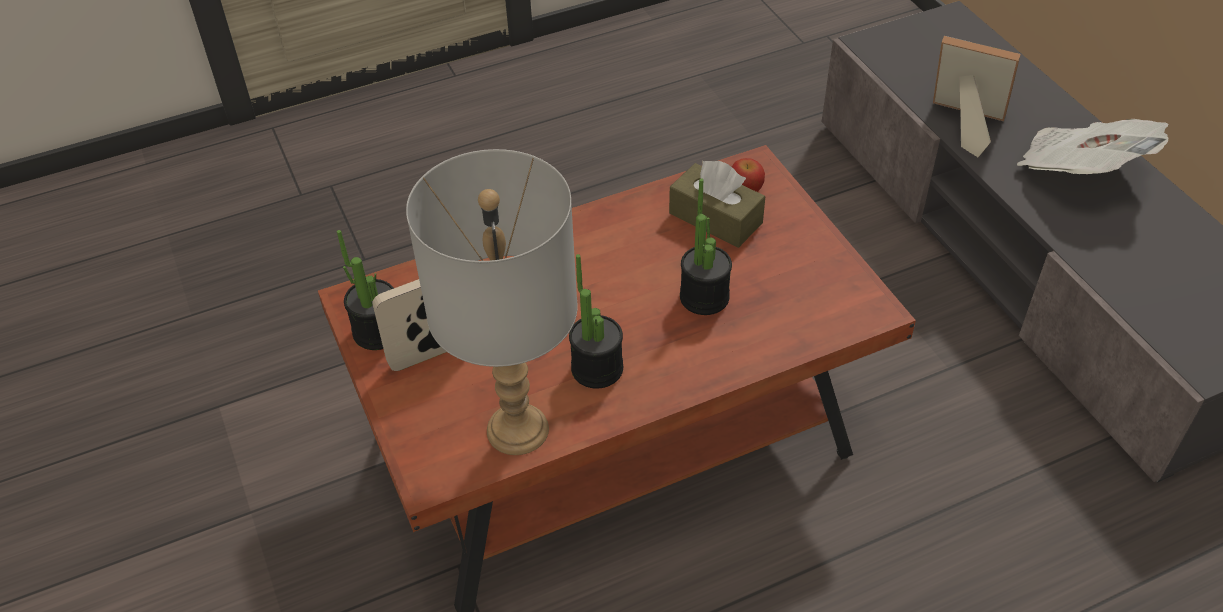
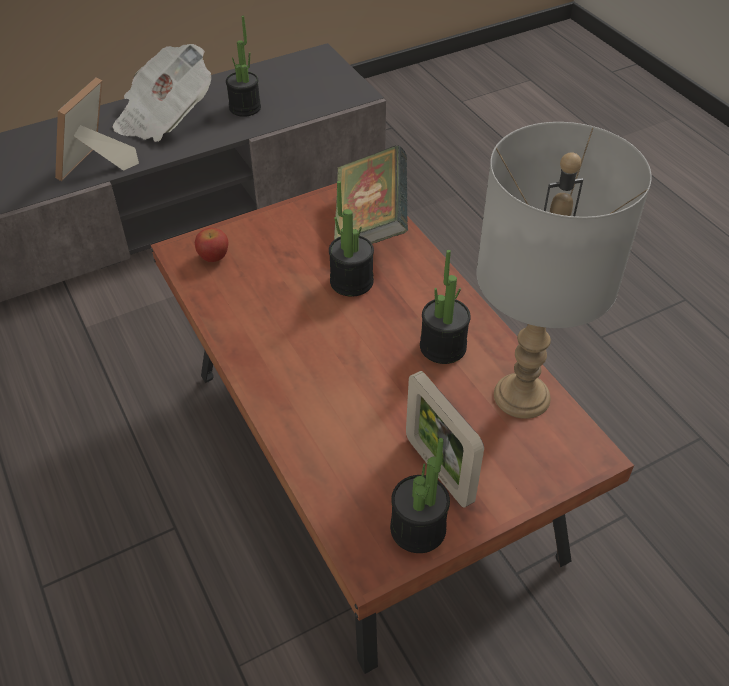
camera: 95 degrees left, 0 degrees up
brown tissue box [669,161,765,248] -> none
none -> potted plant [226,16,261,117]
none -> book [334,145,408,244]

